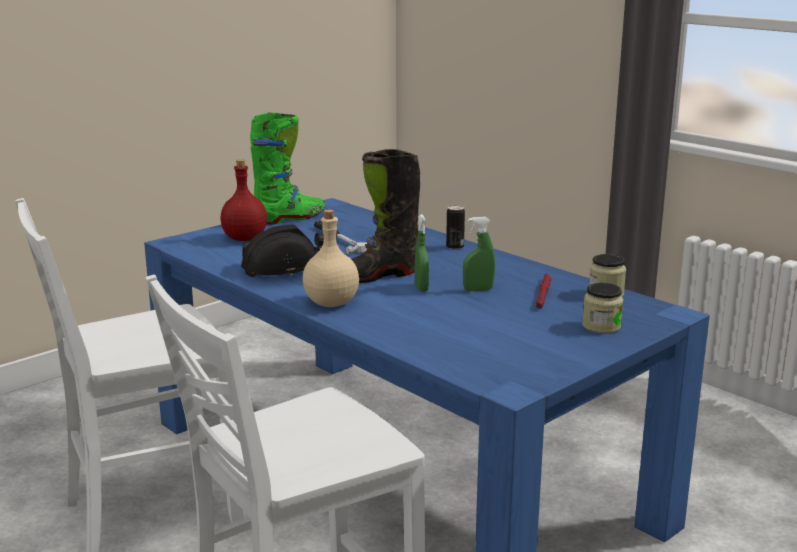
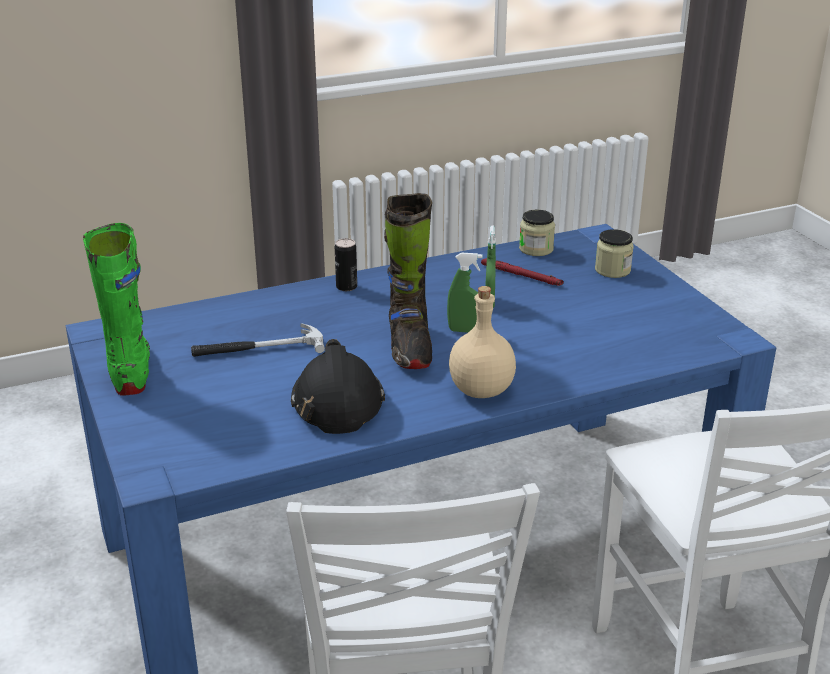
camera: 70 degrees left, 10 degrees up
red bottle [221,159,267,241] -> none

